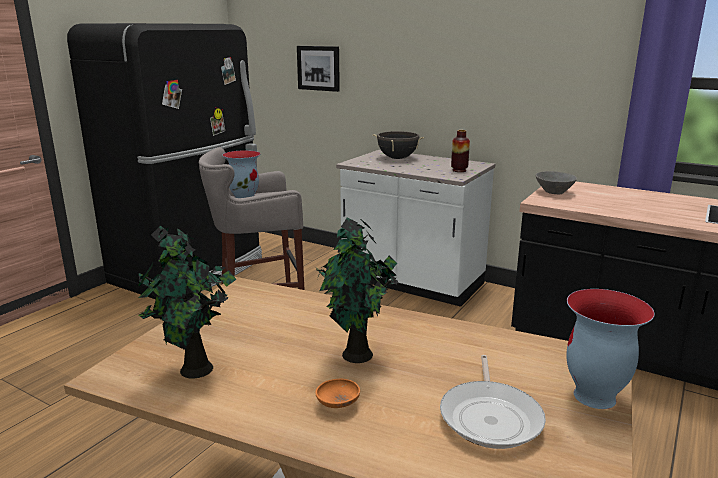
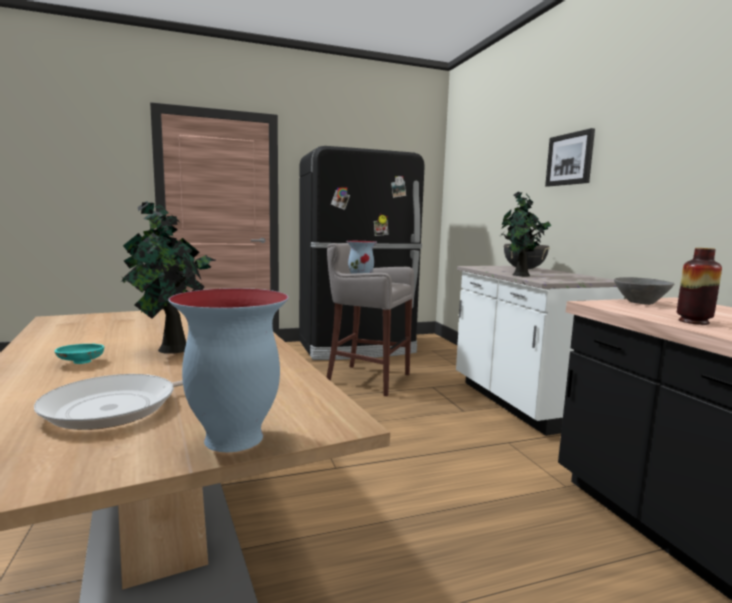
camera: 40 degrees right, 10 degrees down
potted plant [138,225,237,379] -> potted plant moved to [501,191,551,276]
picture [297,46,340,92] -> picture moved to [545,128,595,187]
orange bowl [315,379,360,408] -> turquoise bowl [55,344,104,364]
vase [451,130,470,172] -> vase moved to [677,248,722,325]

